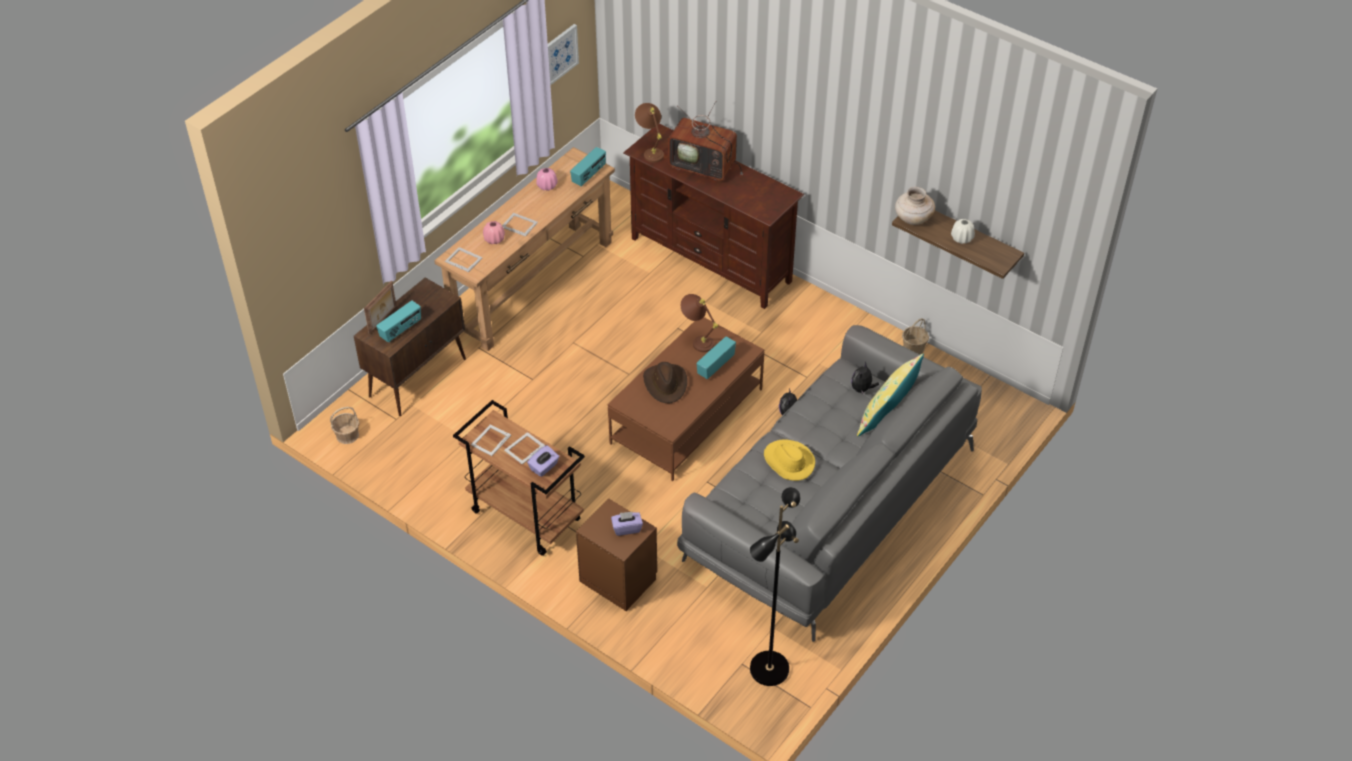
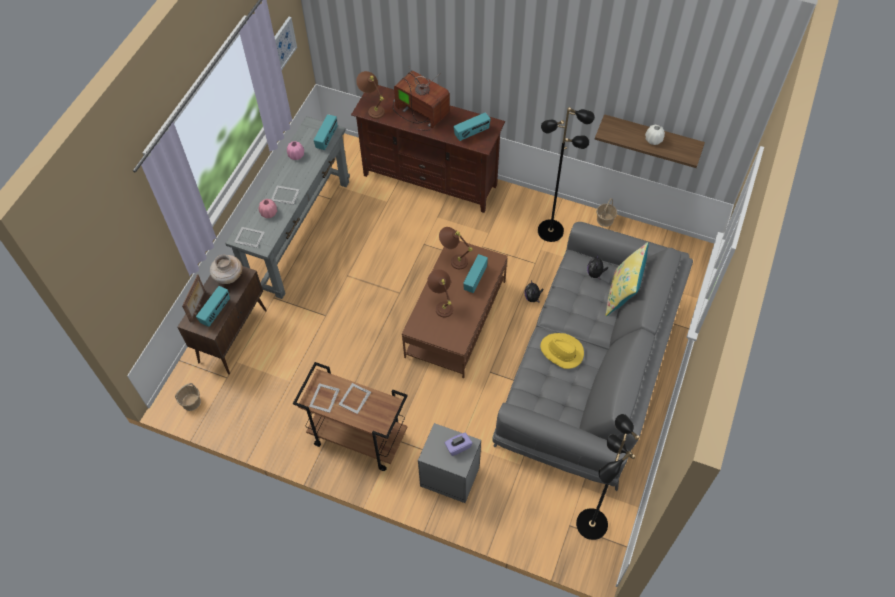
camera: 15 degrees left, 10 degrees up
brown console table [434,147,615,351] -> grey console table [225,116,350,299]
purple tissue box [527,445,559,477] -> none
brown nightstand [576,498,657,611] -> grey nightstand [418,423,481,503]
brown hat [643,362,687,403] -> brown table lamp [427,269,453,317]
television [668,101,743,181] -> television turned 150 degrees counterclockwise [393,67,450,131]
beige vase [895,187,935,225] -> beige vase moved to [210,255,242,284]
none -> radio [453,112,491,141]
none -> black floor lamp [538,107,595,242]

